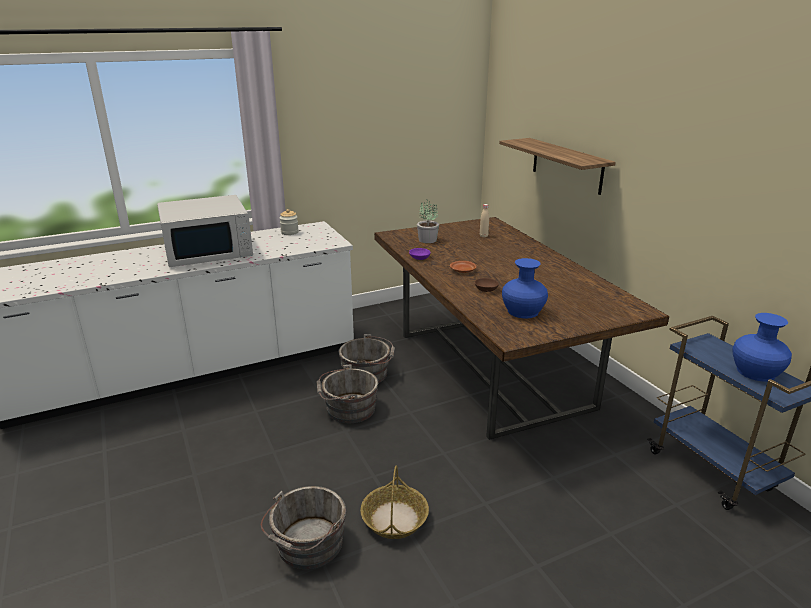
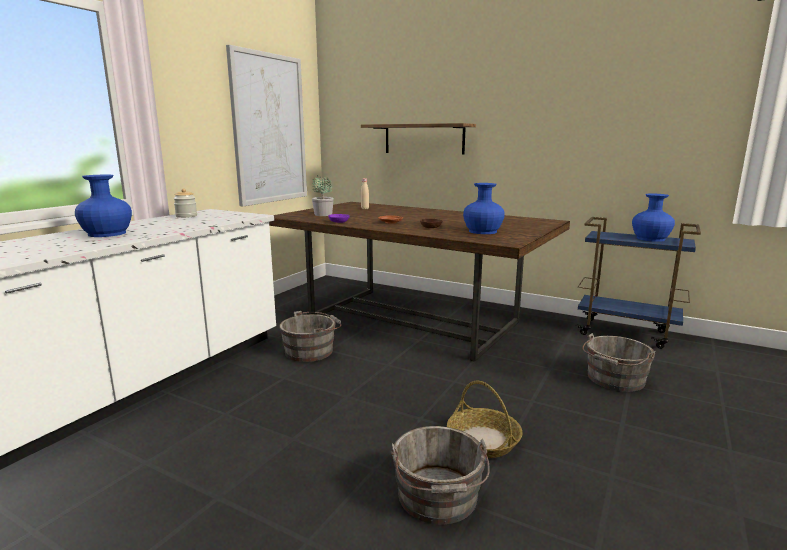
camera: 35 degrees left, 10 degrees down
white microwave [157,195,253,267] -> blue vase [75,175,132,237]
grey bucket [316,364,378,423] -> grey bucket moved to [582,333,655,392]
none -> picture [226,45,307,207]

